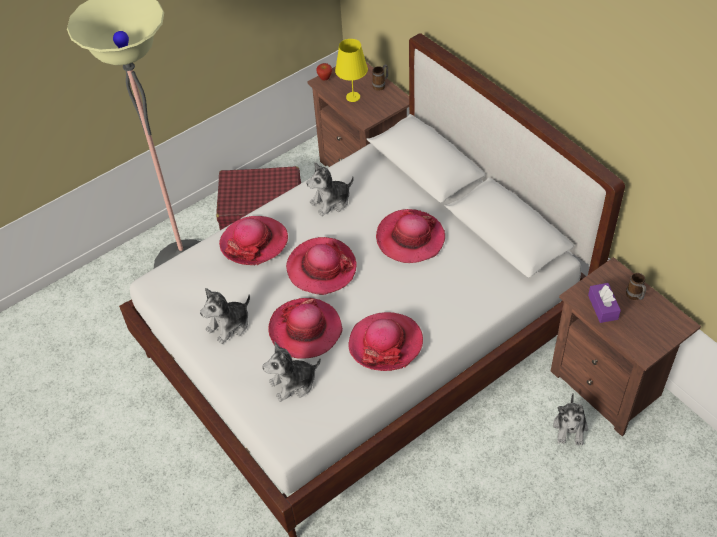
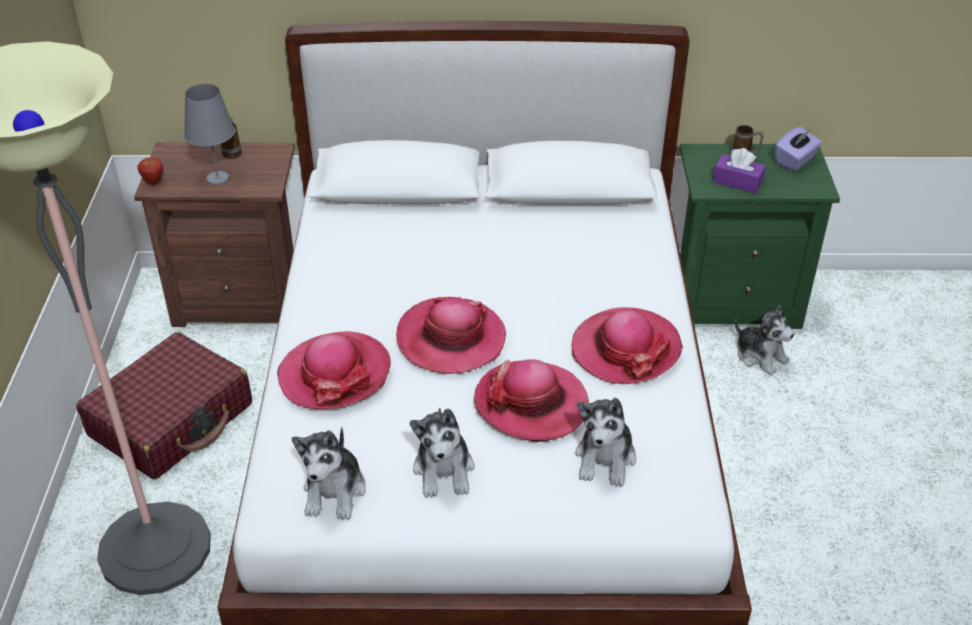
camera: 55 degrees left, 10 degrees down
plush toy [306,162,354,216] -> plush toy moved to [292,427,366,520]
yellow table lamp [335,39,368,102] -> grey table lamp [184,84,235,185]
hat [376,209,445,263] -> none
brown nightstand [551,257,701,436] -> green nightstand [680,144,840,329]
none -> purple tissue box [775,127,822,171]

